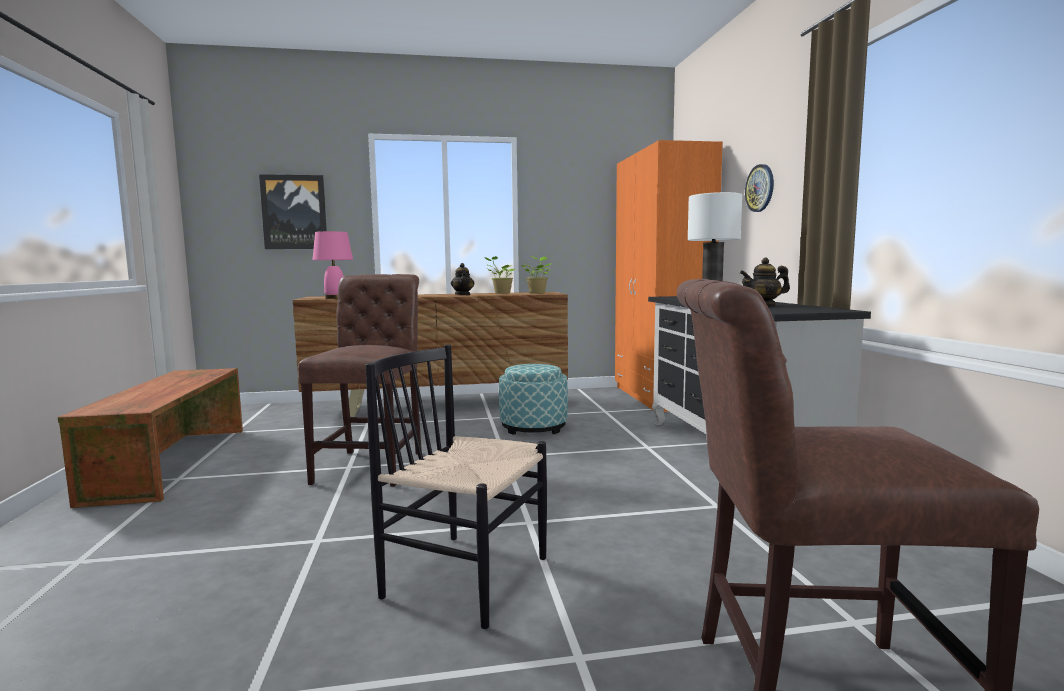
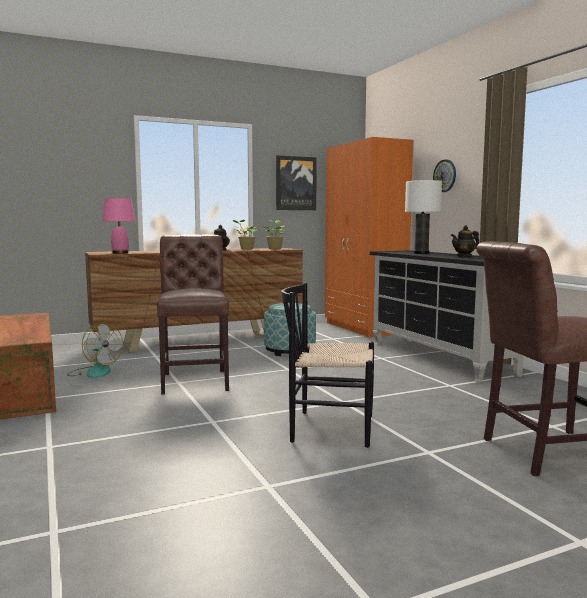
camera: 15 degrees left, 0 degrees up
picture [259,174,327,249] -> picture moved to [276,155,317,210]
none -> fan [67,322,123,378]

